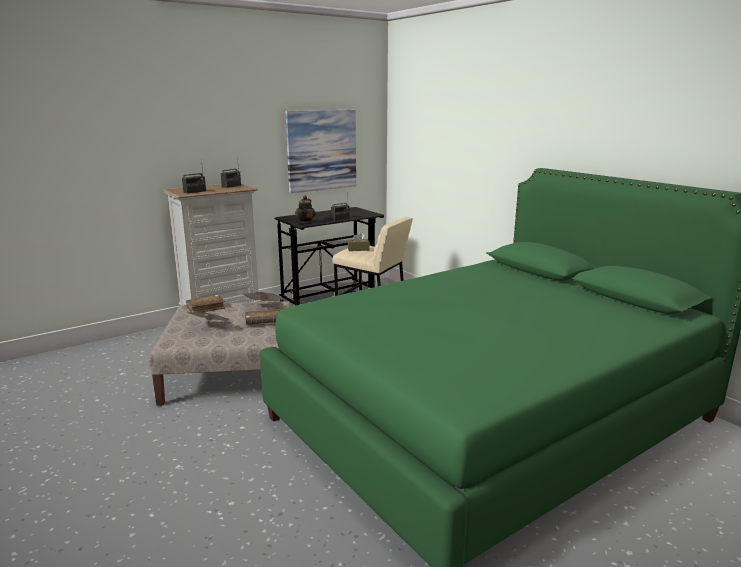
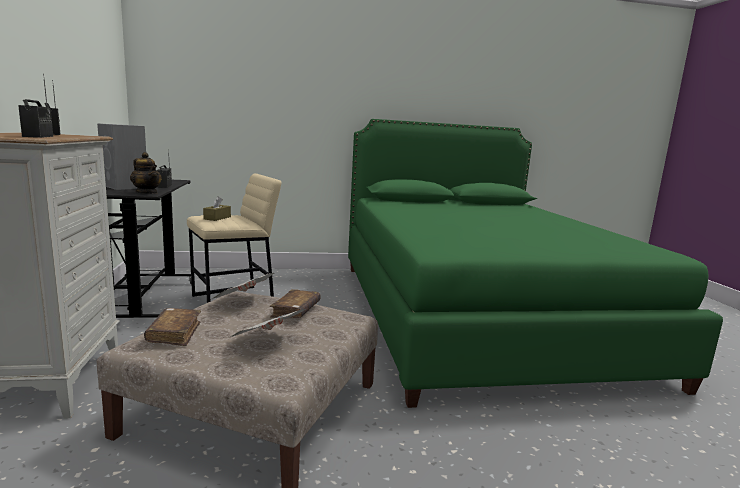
camera: 65 degrees left, 5 degrees down
picture [285,109,356,193] -> none
none -> grey speaker [97,123,146,190]

